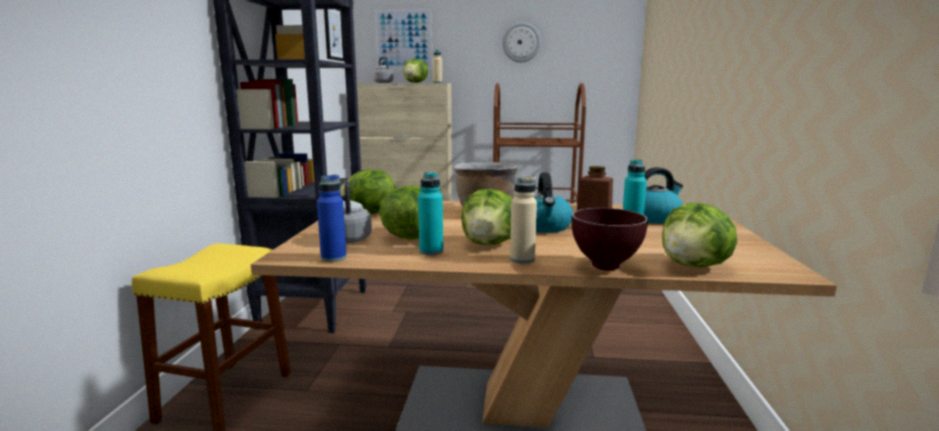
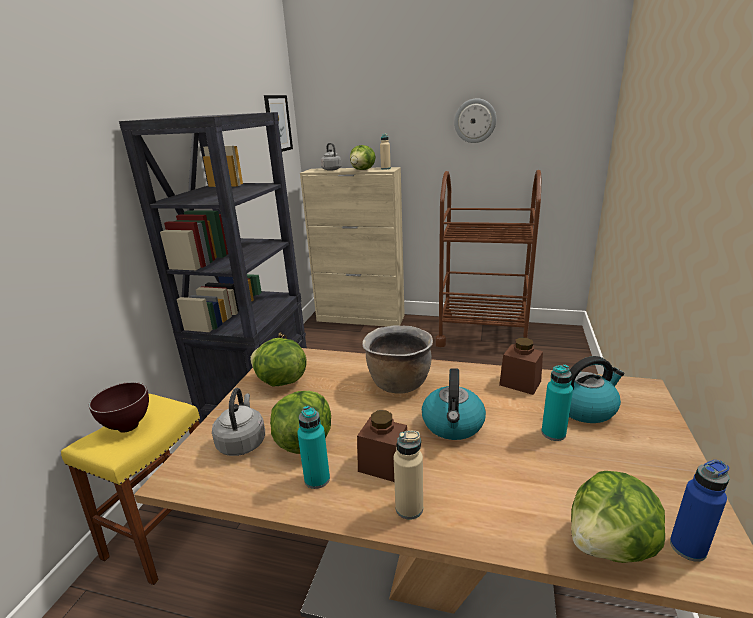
camera: 10 degrees right, 10 degrees up
blue bottle [317,175,347,262] -> blue bottle moved to [670,460,730,562]
picture [375,9,433,69] -> none
lettuce [461,189,513,245] -> brown jar [357,410,407,482]
brown bowl [571,208,648,271] -> brown bowl moved to [89,382,149,433]

